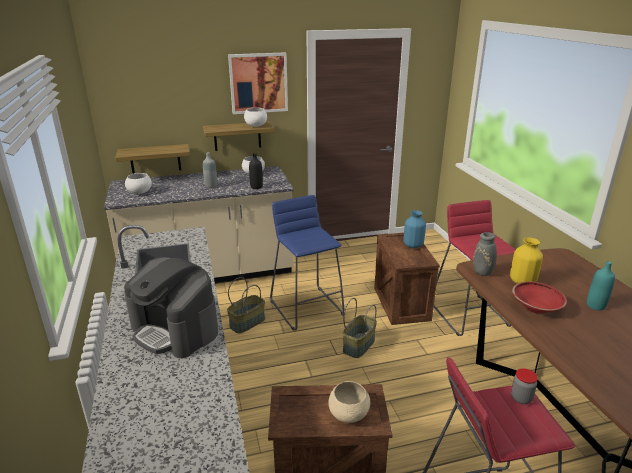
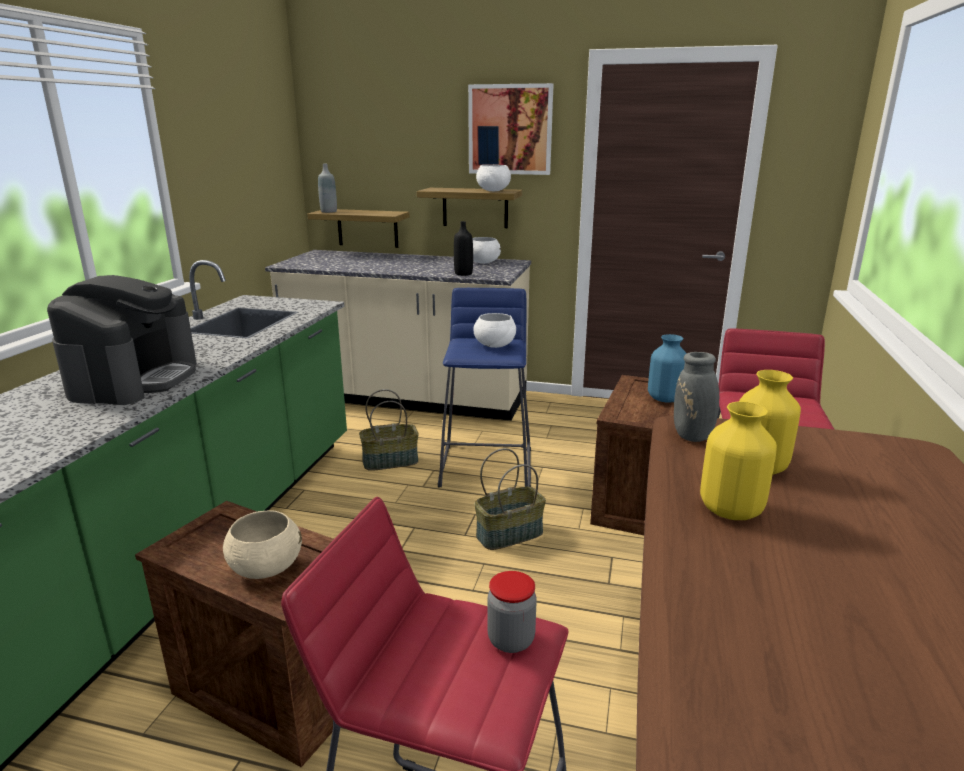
camera: 30 degrees right, 5 degrees down
coffee machine [124,257,218,358] -> coffee machine turned 150 degrees counterclockwise [47,275,196,405]
white bowl [125,173,152,194] -> white bowl moved to [473,313,516,348]
grey bottle [203,152,217,188] -> grey bottle moved to [318,164,337,213]
red bowl [512,281,567,314] -> yellow vase [700,402,777,520]
turquoise bottle [587,261,615,311] -> none

